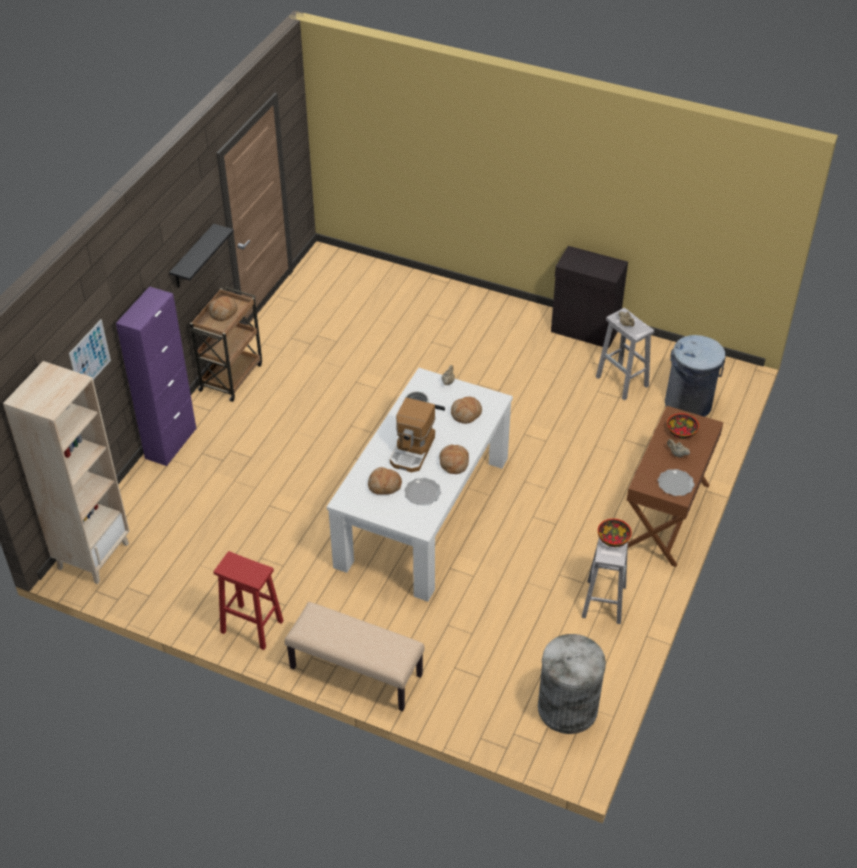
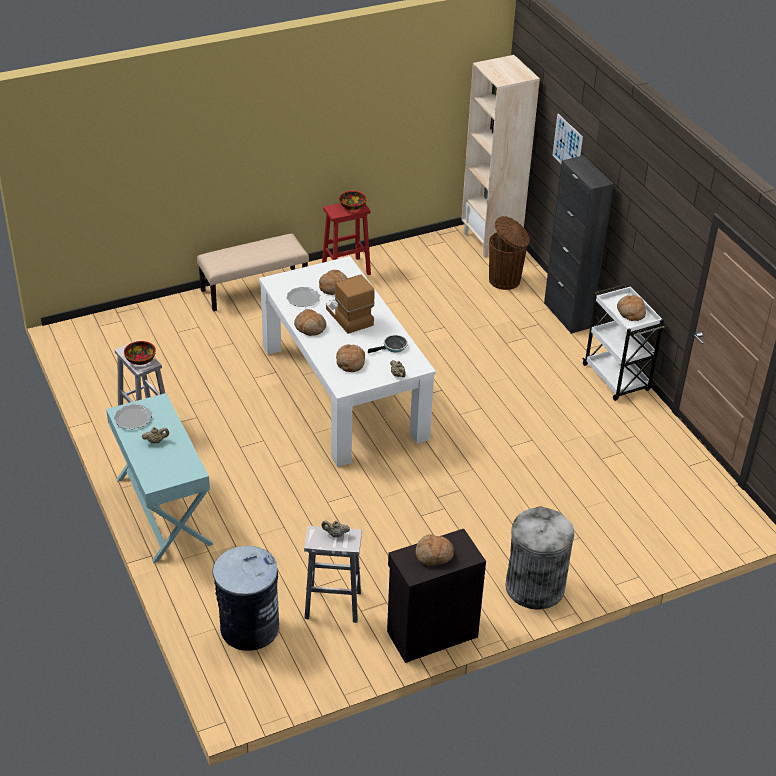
camera: 130 degrees right, 5 degrees down
purple cabinet [116,286,196,466] -> black cabinet [544,156,614,334]
black shelf [169,224,234,288] -> none
brown cart [189,287,262,402] -> white cart [582,284,665,401]
grey trash can [538,634,606,734] -> grey trash can moved to [505,506,574,609]
brown console table [627,406,723,567] -> turquoise console table [106,393,214,563]
bowl [667,413,699,439] -> bowl moved to [339,191,367,210]
none -> bread [416,534,454,566]
none -> brown trash can [489,216,530,290]

